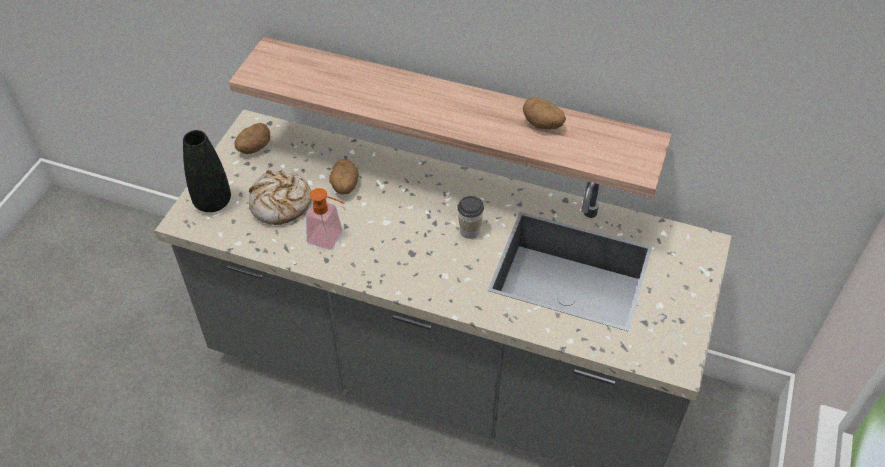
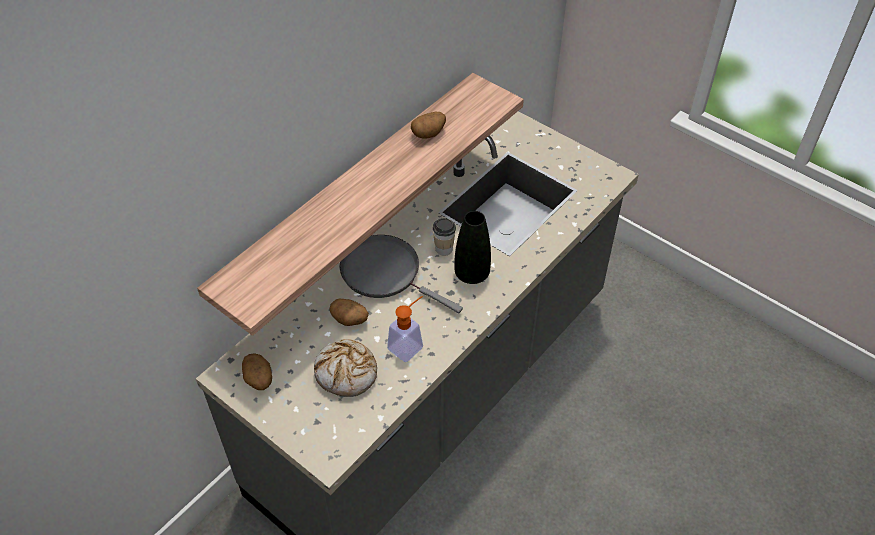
camera: 70 degrees left, 0 degrees up
black vase [183,130,231,212] -> black vase moved to [454,211,491,284]
none -> grey frying pan [340,235,463,313]

